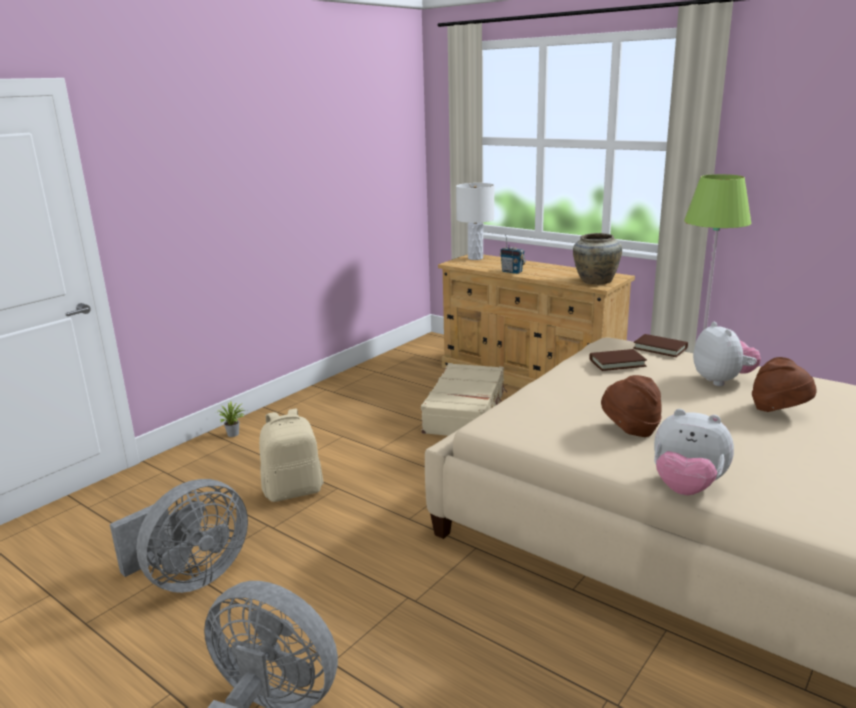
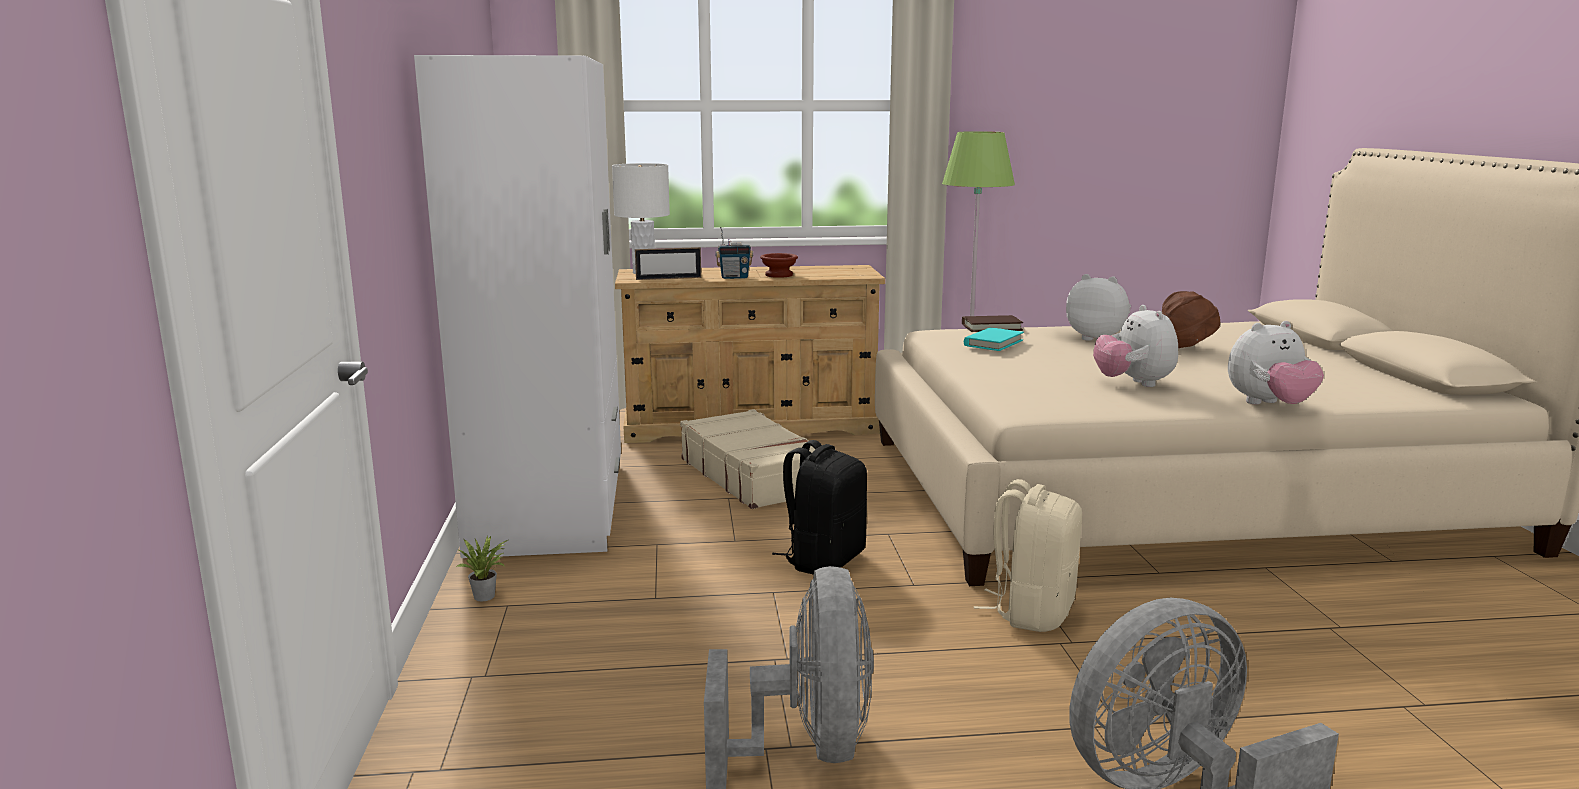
camera: 45 degrees left, 5 degrees down
beige backpack [259,409,324,502] -> beige backpack moved to [974,479,1082,632]
beige vase [573,233,622,284] -> none
brown book [589,349,647,371] -> turquoise book [964,328,1024,351]
brown hat [601,375,662,437] -> plush toy [1093,305,1178,387]
none -> white wardrobe [414,55,621,558]
none -> picture frame [635,247,701,280]
none -> brown bowl [760,253,798,278]
none -> black backpack [772,440,867,575]

